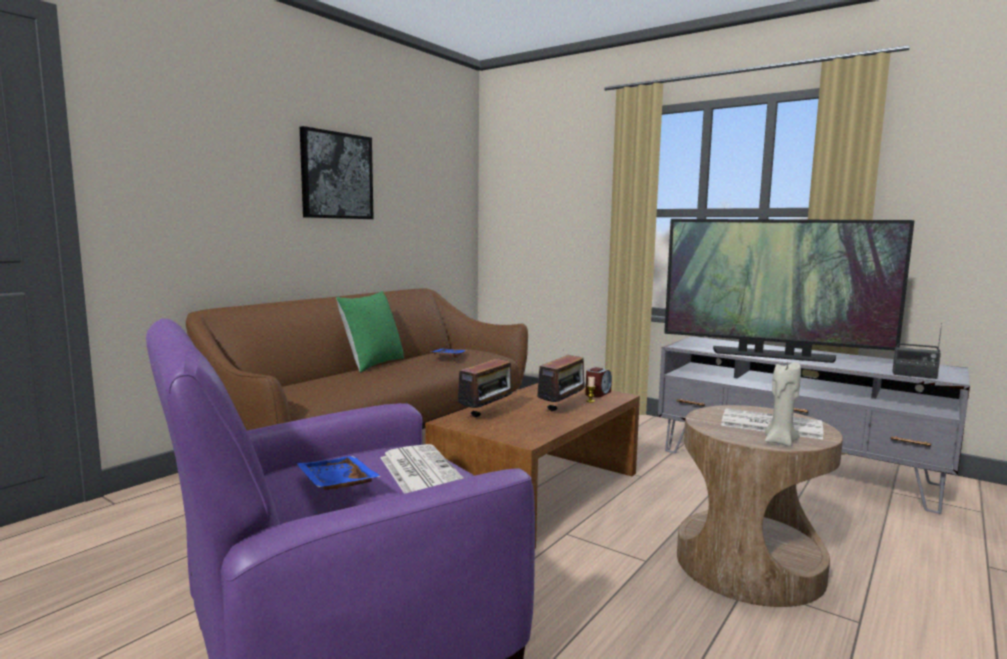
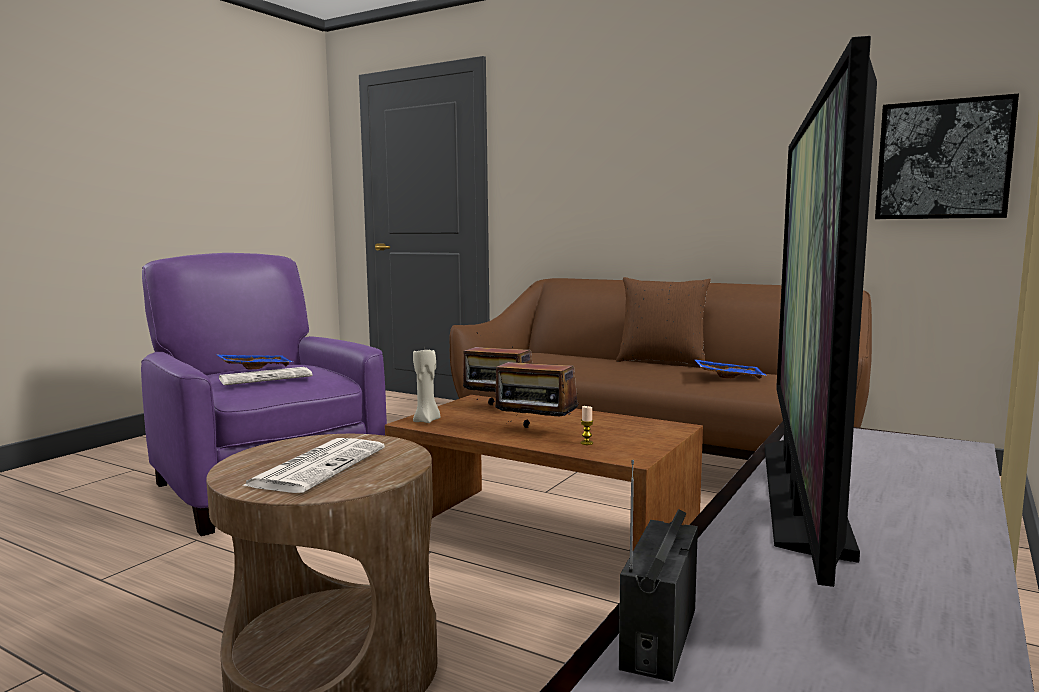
camera: 85 degrees right, 0 degrees up
picture [300,126,374,219] -> picture moved to [875,94,1019,219]
green pillow [336,291,404,373] -> brown pillow [616,277,711,365]
alarm clock [585,367,612,398] -> none
beige candle [765,362,801,447] -> beige candle moved to [413,349,441,423]

